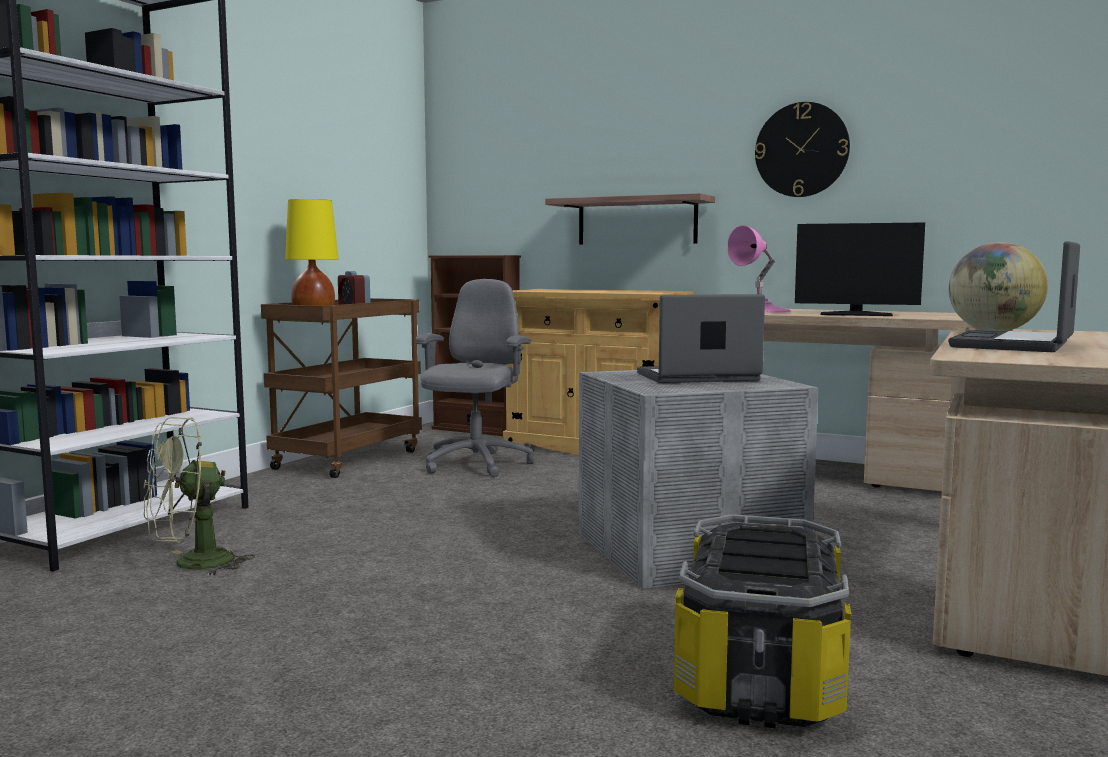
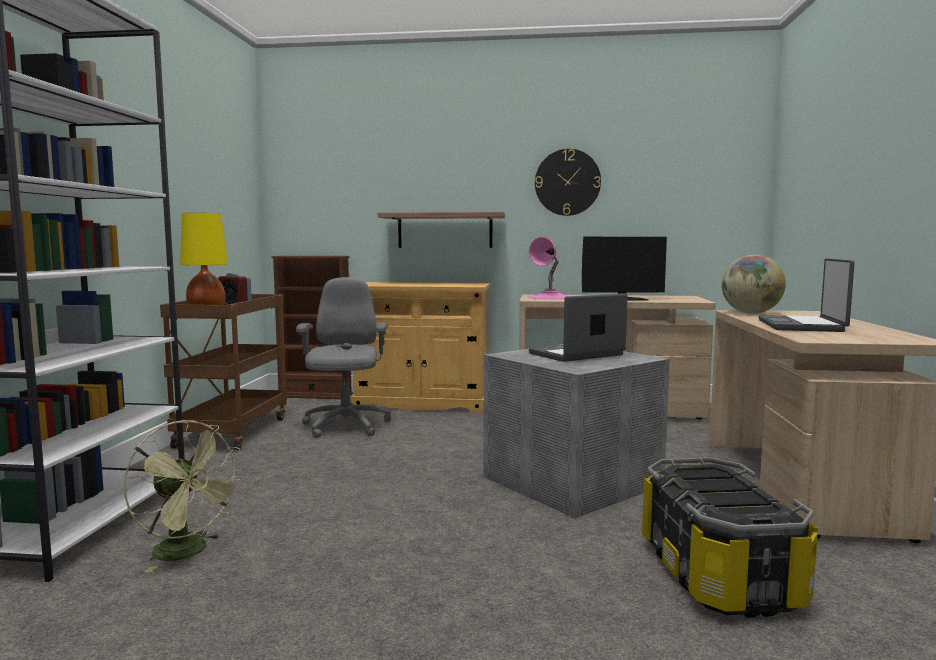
camera: 20 degrees left, 0 degrees up
green fan [144,417,255,576] -> green fan turned 90 degrees counterclockwise [124,420,245,573]

